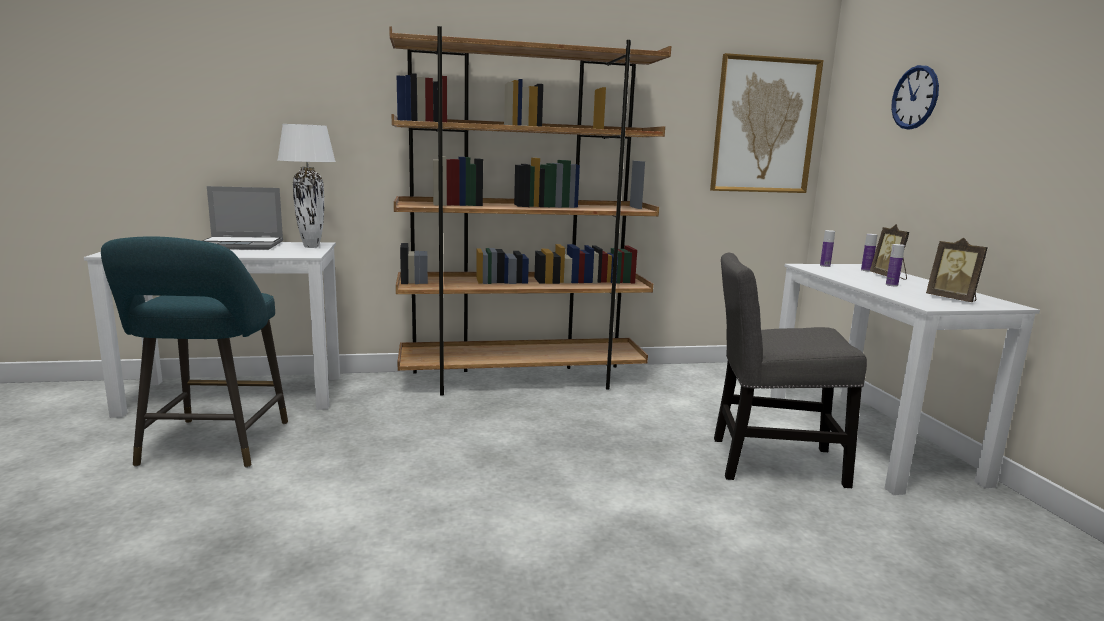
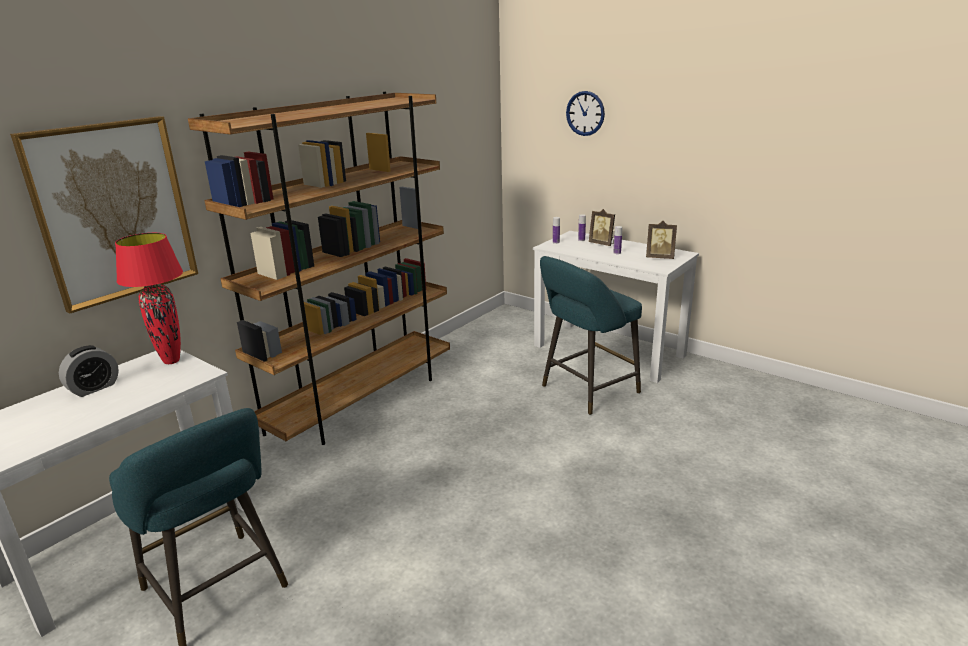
camera: 40 degrees left, 10 degrees up
laptop [202,186,283,250] -> alarm clock [59,345,119,397]
white table lamp [277,124,336,248] -> red table lamp [115,233,183,364]
picture [710,53,824,193] -> picture moved to [10,116,198,314]
grey chair [714,253,867,488] -> turquoise stool [540,256,642,415]

